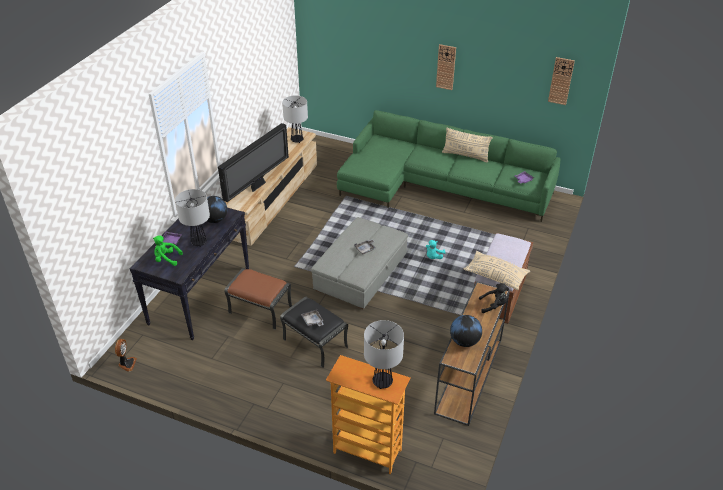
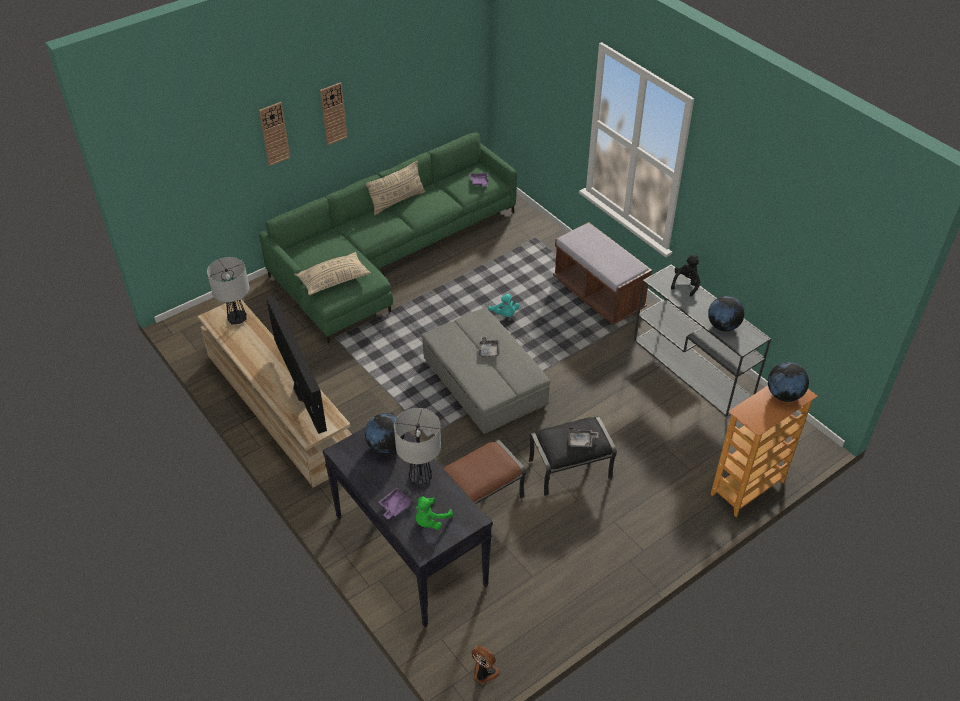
camera: 60 degrees left, 5 degrees up
table lamp [364,320,404,389] -> globe [768,362,809,402]
brown console table [434,281,510,426] -> grey console table [634,264,771,417]
beige pillow [464,251,530,290] -> beige pillow moved to [294,252,371,295]
wall clock [548,57,575,105] -> wall clock moved to [259,102,290,166]

